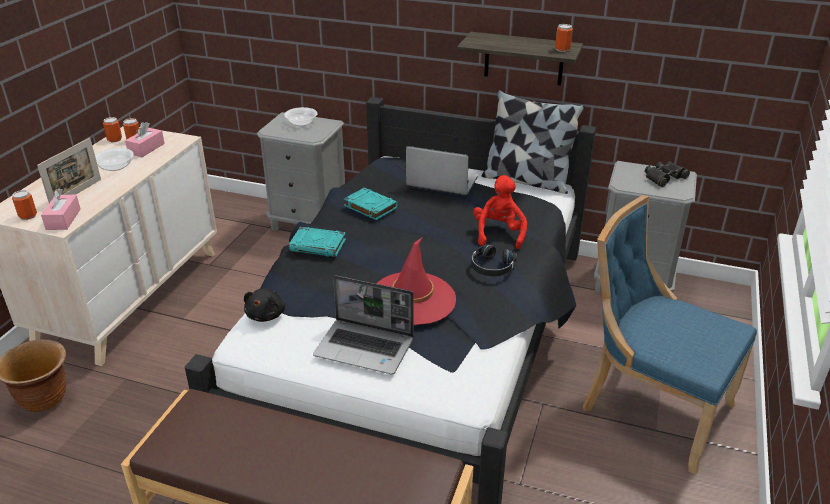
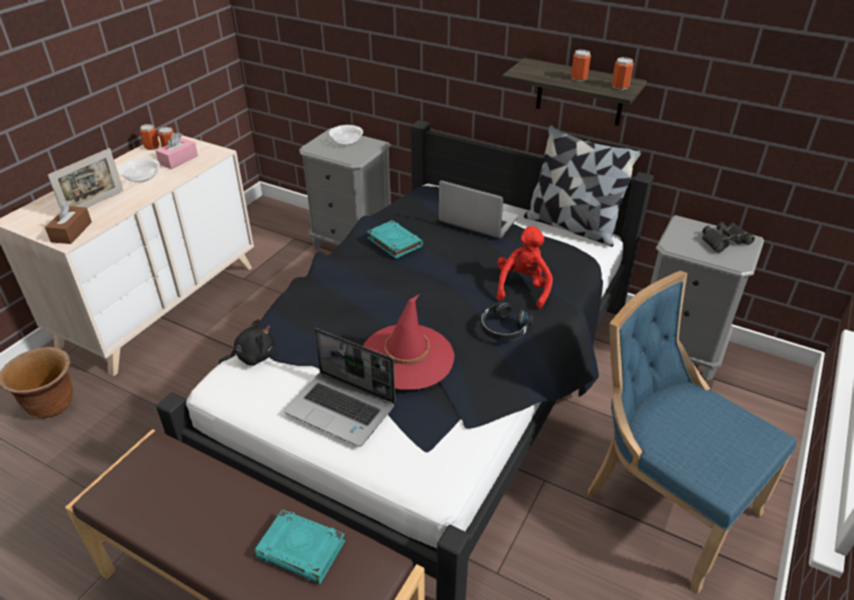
camera: 10 degrees right, 5 degrees up
can [12,190,37,220] -> can moved to [571,50,591,81]
pink tissue box [41,188,80,230] -> brown tissue box [45,201,92,244]
black plush toy [244,288,285,322] -> black plush toy turned 135 degrees counterclockwise [219,319,275,366]
turquoise book [288,227,346,257] -> turquoise book moved to [254,509,345,584]

